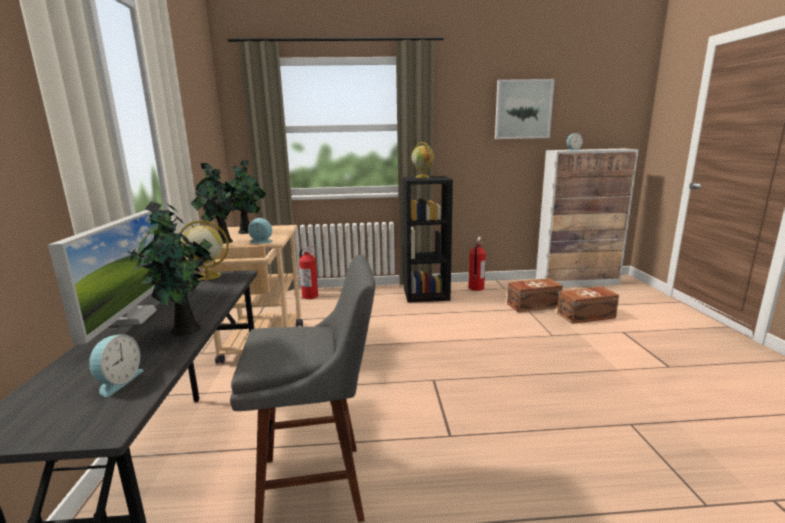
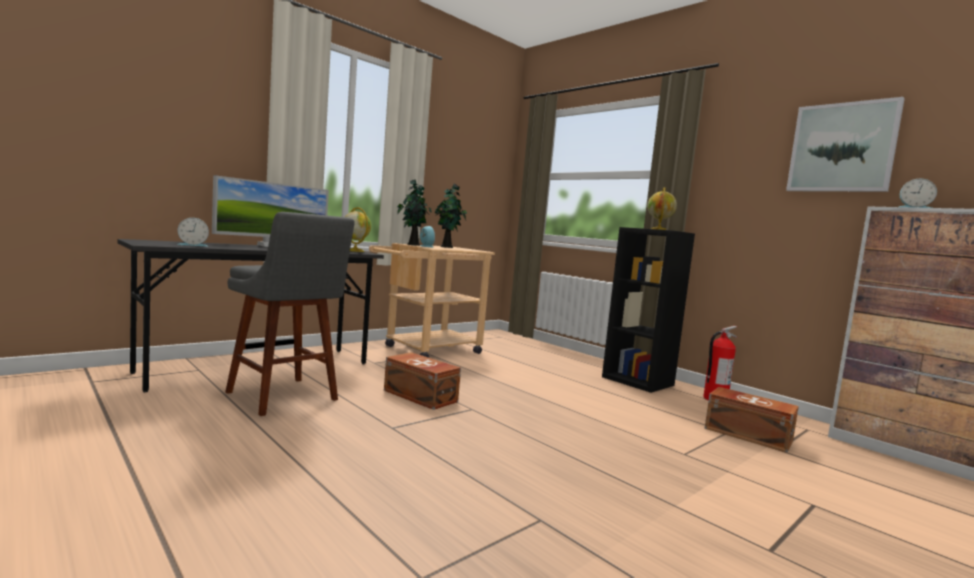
camera: 50 degrees right, 10 degrees down
potted plant [130,201,213,336] -> none
fire extinguisher [299,246,318,299] -> none
brown storage box [557,287,619,324] -> brown storage box moved to [384,352,461,410]

